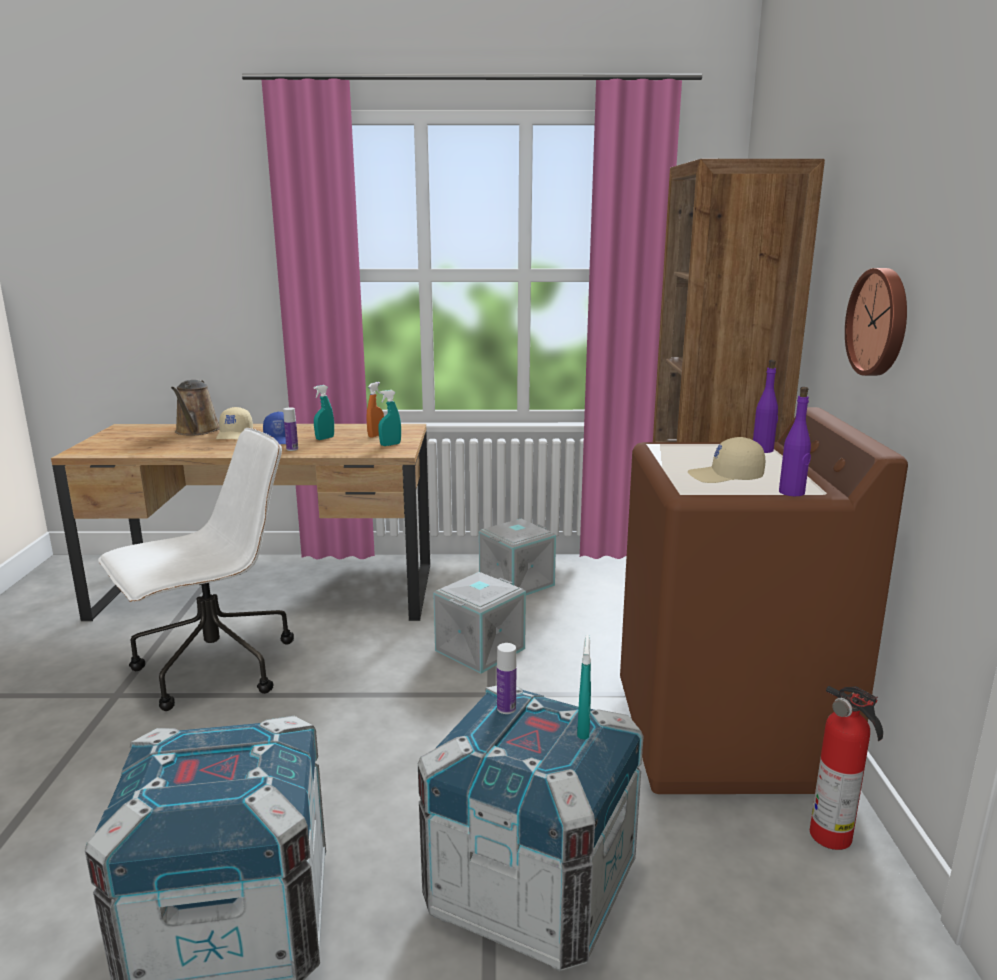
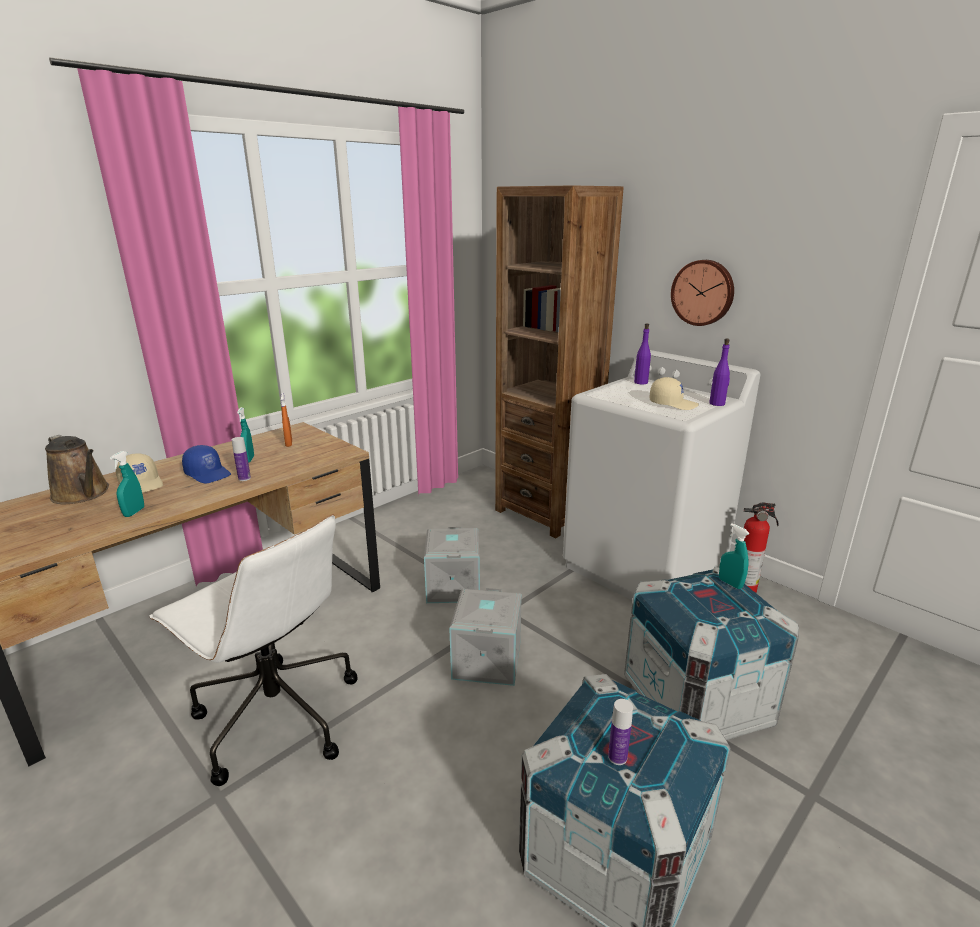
camera: 45 degrees left, 5 degrees up
white office chair [98,428,294,711] -> white office chair turned 120 degrees clockwise [150,515,358,786]
turquoise spray bottle [378,390,401,446] -> turquoise spray bottle moved to [110,451,144,517]
grey storage box [479,519,556,595] -> grey storage box moved to [449,588,522,686]
bottle [497,643,516,714] -> bottle moved to [608,699,633,765]
brown washing machine [620,407,908,794] -> white washing machine [563,350,761,600]
beige cap [688,437,765,483] -> beige cap turned 120 degrees counterclockwise [650,377,699,410]

